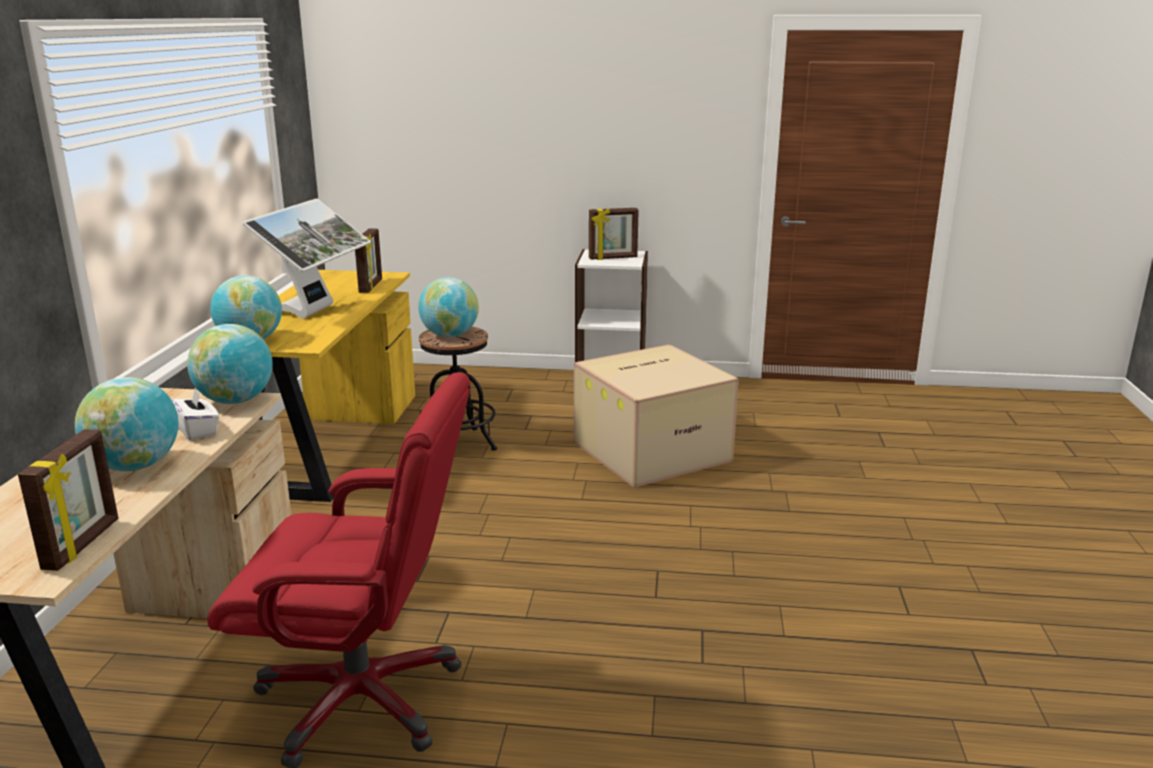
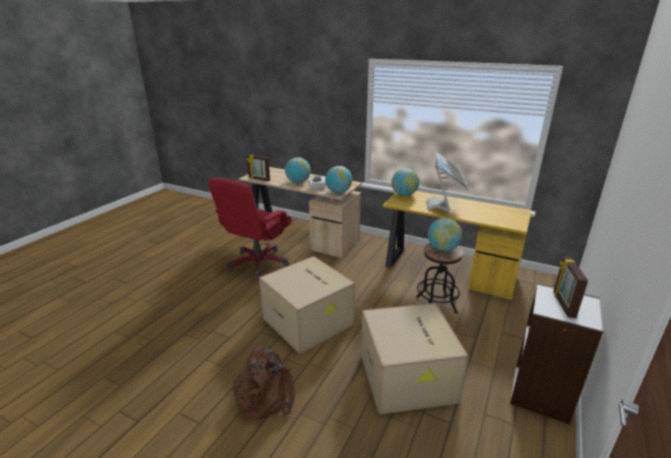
camera: 110 degrees right, 5 degrees up
monitor [242,198,371,319] -> monitor turned 120 degrees counterclockwise [426,151,469,211]
picture frame [355,229,382,293] -> none
none -> brown backpack [231,345,295,420]
none -> cardboard box [259,256,355,354]

